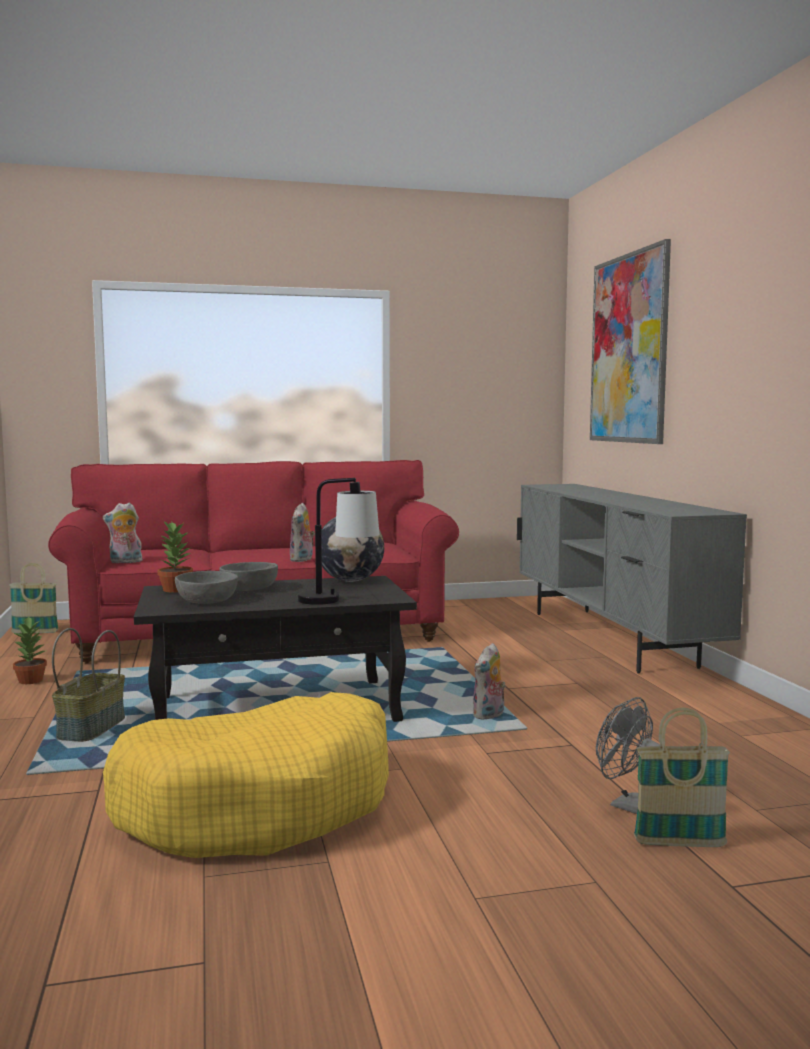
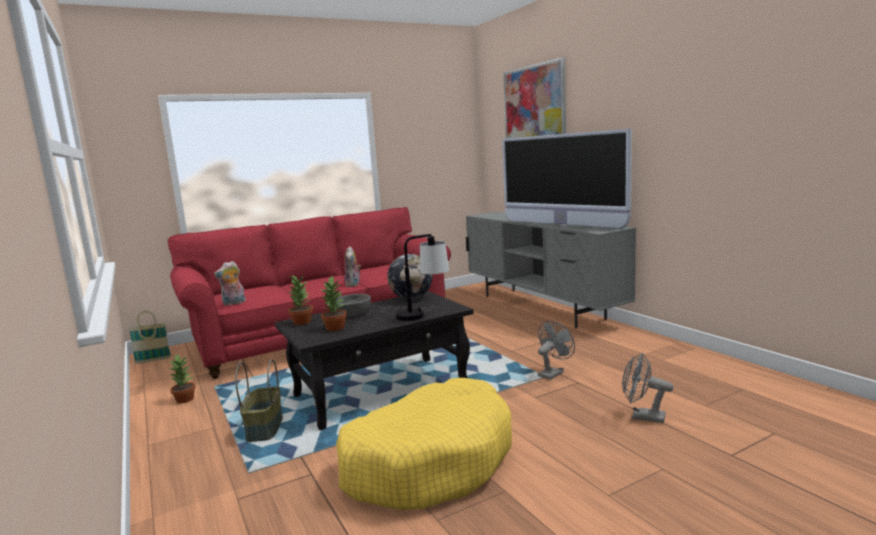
camera: 15 degrees left, 5 degrees up
grey bowl [175,571,238,604] -> potted plant [319,276,347,331]
plush toy [473,643,506,720] -> none
basket [634,707,730,847] -> none
none -> television [502,129,632,229]
none -> grey fan [538,321,575,380]

